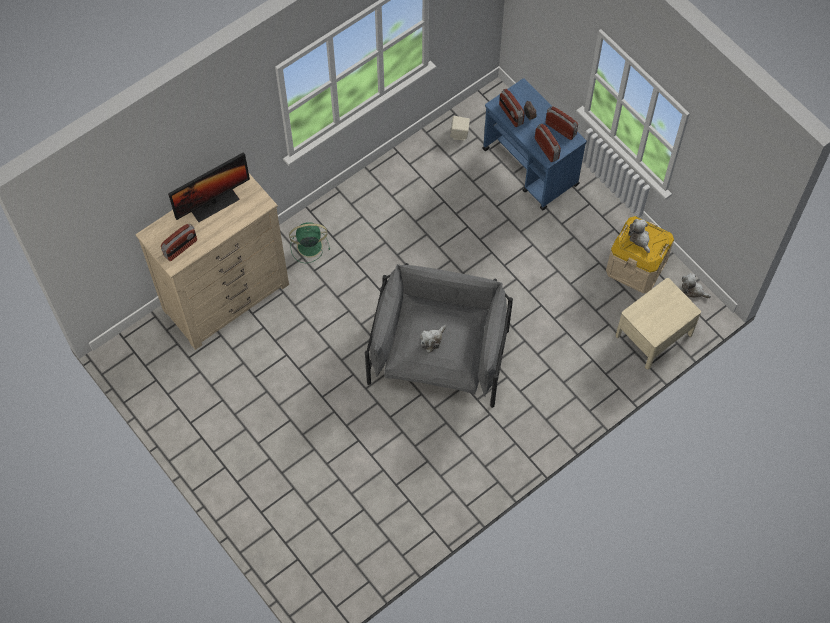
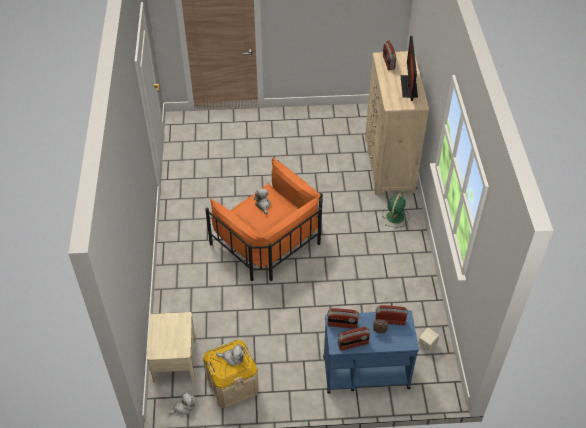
camera: 125 degrees right, 15 degrees down
grey armchair [365,263,513,408] -> orange armchair [205,157,323,281]

